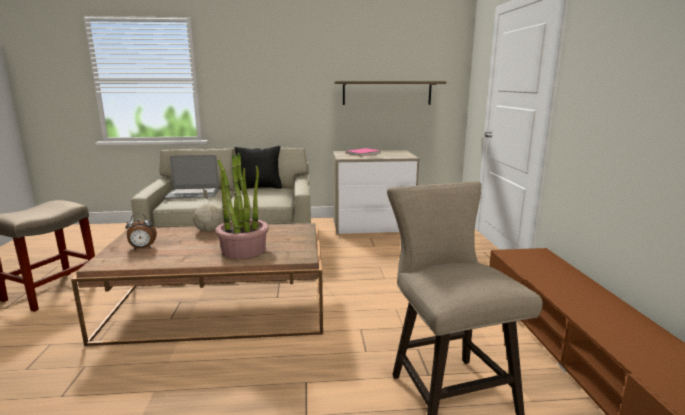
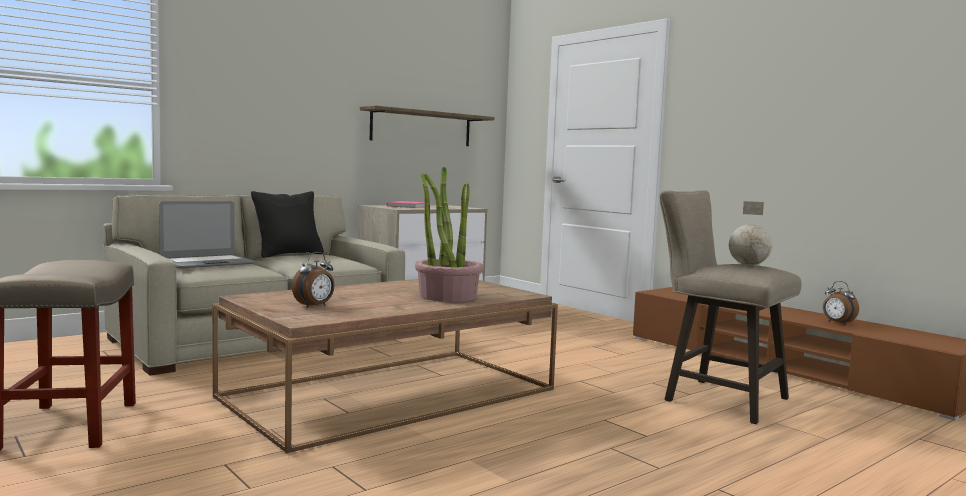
camera: 35 degrees left, 10 degrees down
globe [193,189,222,232] -> globe moved to [729,201,772,265]
none -> alarm clock [823,281,859,325]

